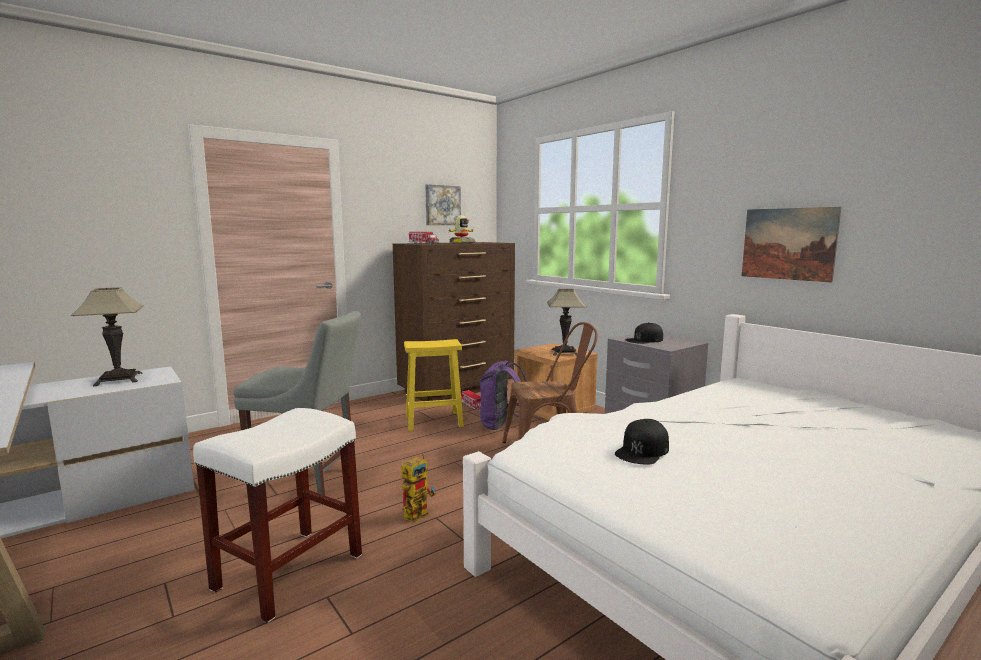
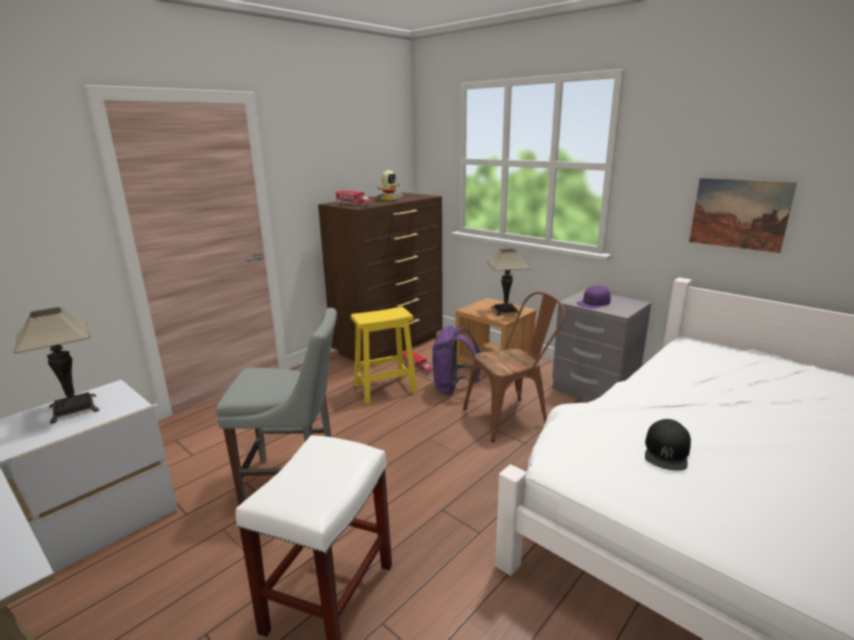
camera: 10 degrees left, 10 degrees up
toy robot [401,453,436,523] -> none
picture [425,184,461,225] -> none
black cap [626,322,663,344] -> purple cap [576,286,611,309]

